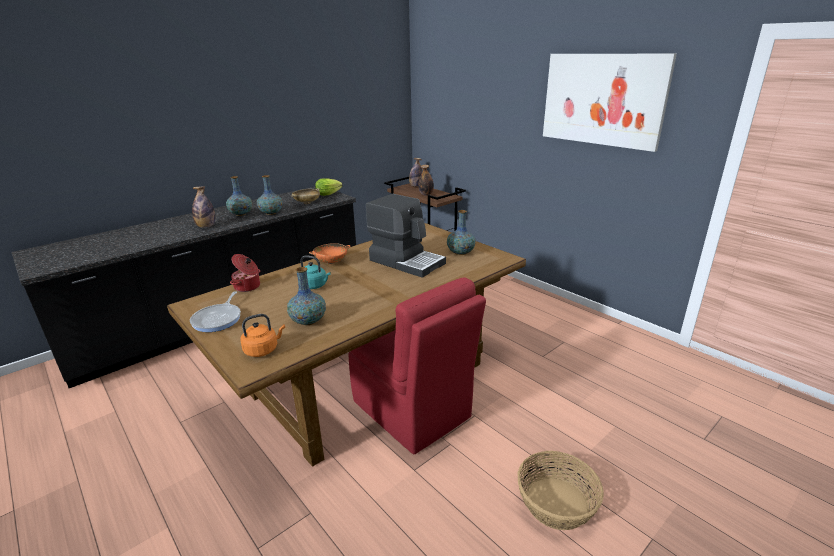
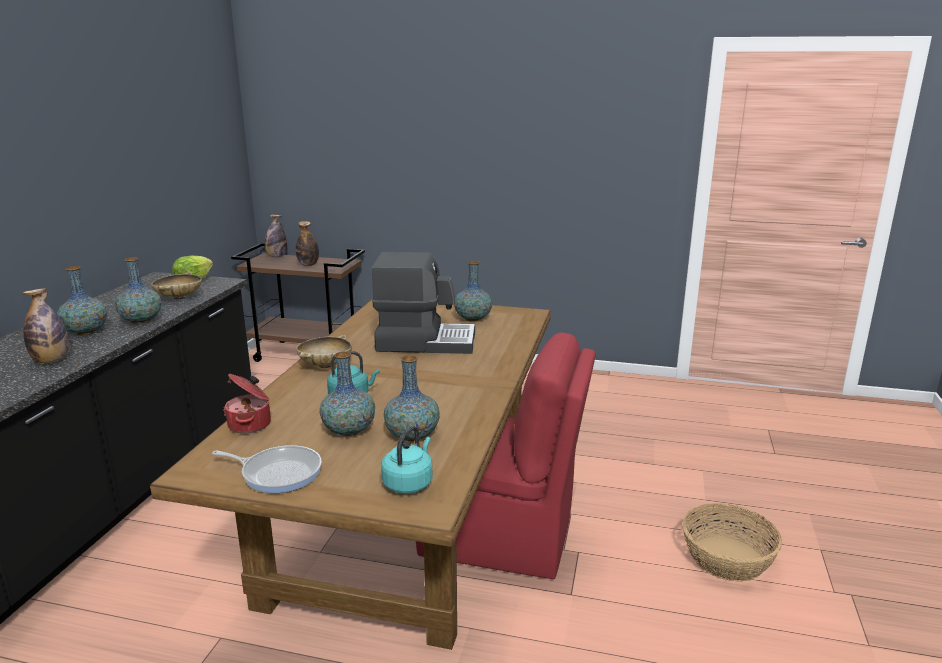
camera: 35 degrees left, 5 degrees down
frying pan [190,291,241,332] -> frying pan turned 45 degrees counterclockwise [212,445,322,493]
orange kettle [240,314,285,357] -> turquoise kettle [381,426,432,494]
orange bowl [309,243,351,264] -> beige bowl [296,335,352,368]
picture [543,54,677,152] -> none
none -> vase [320,351,375,436]

